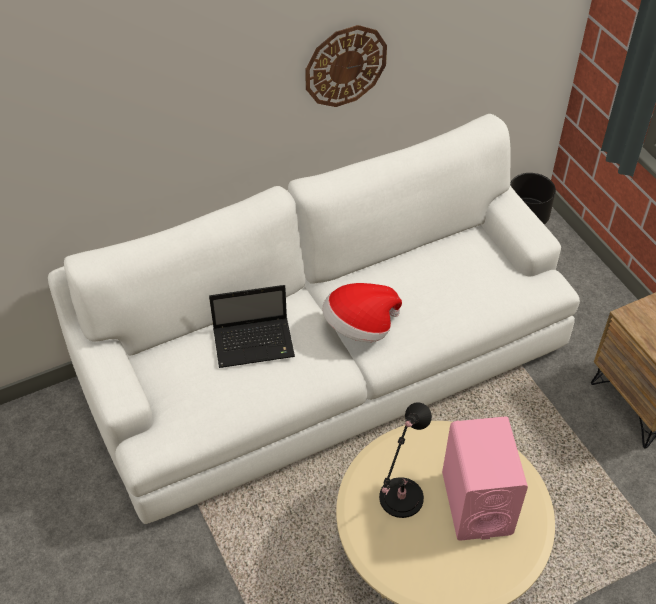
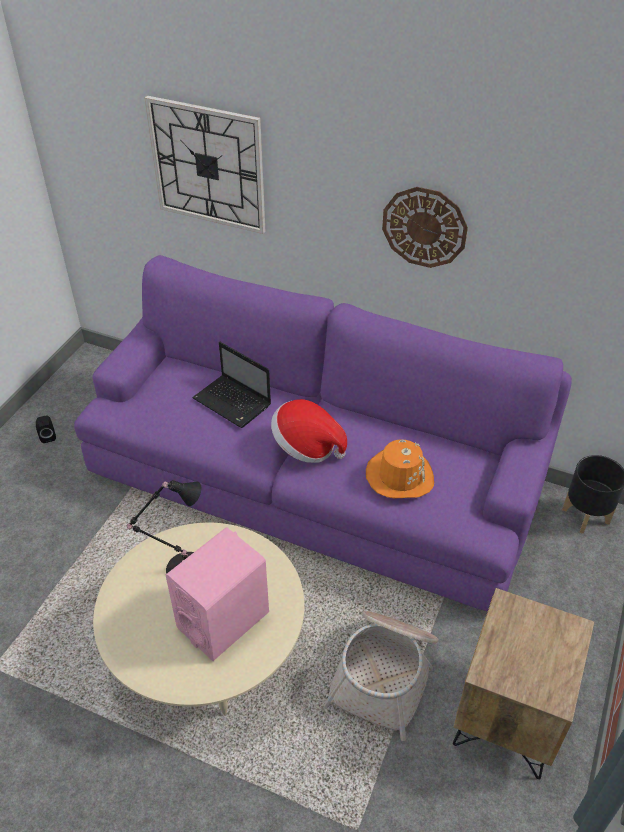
camera: 50 degrees right, 5 degrees down
white sofa [48,114,580,524] -> purple sofa [74,255,572,612]
none -> black speaker [36,415,56,443]
none -> wall clock [145,96,265,234]
none -> basket [323,611,438,741]
none -> orange hat [366,439,434,499]

